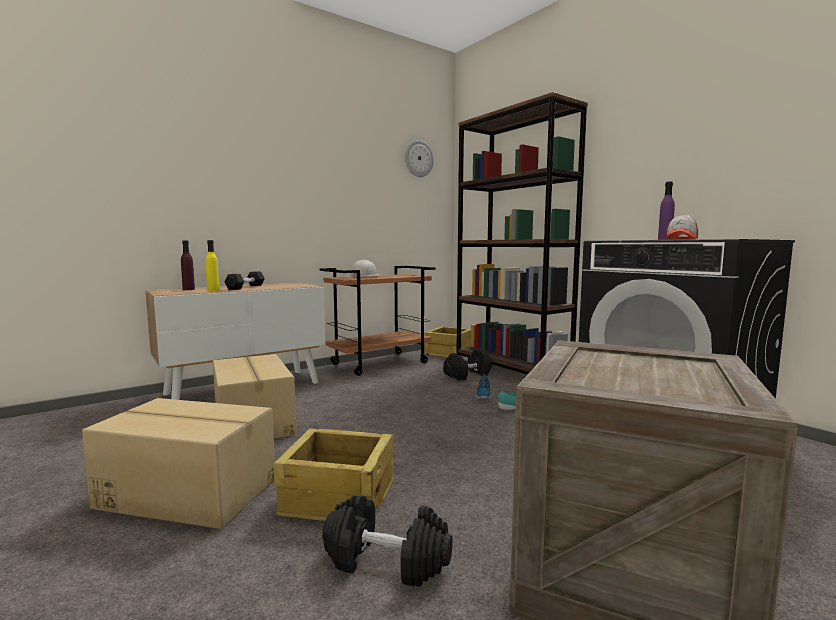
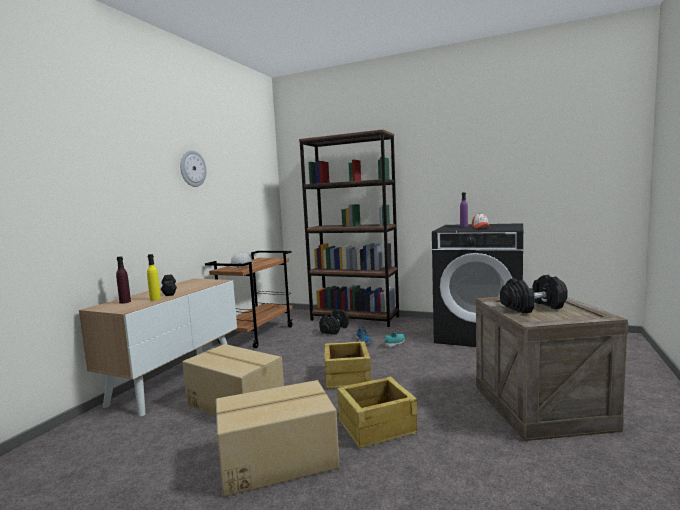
camera: 30 degrees left, 0 degrees up
black dumbbell [322,495,453,587] -> black dumbbell moved to [500,275,568,313]
wall clock [405,140,434,177] -> wall clock moved to [180,150,207,187]
crate [424,326,471,358] -> crate moved to [324,341,371,389]

